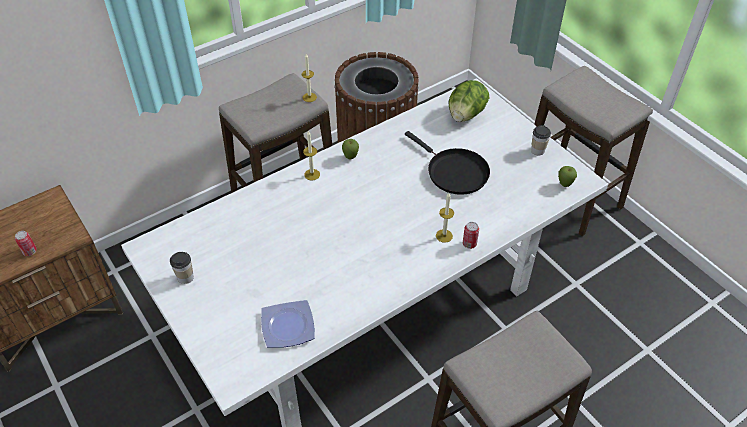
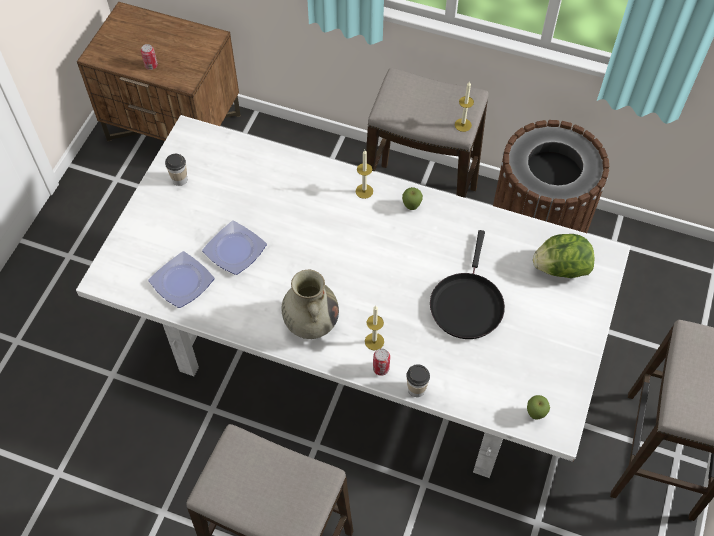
camera: 55 degrees right, 10 degrees up
cup [531,125,551,155] -> cup moved to [406,364,430,397]
none -> plate [202,220,267,275]
none -> beige vase [281,270,339,339]

